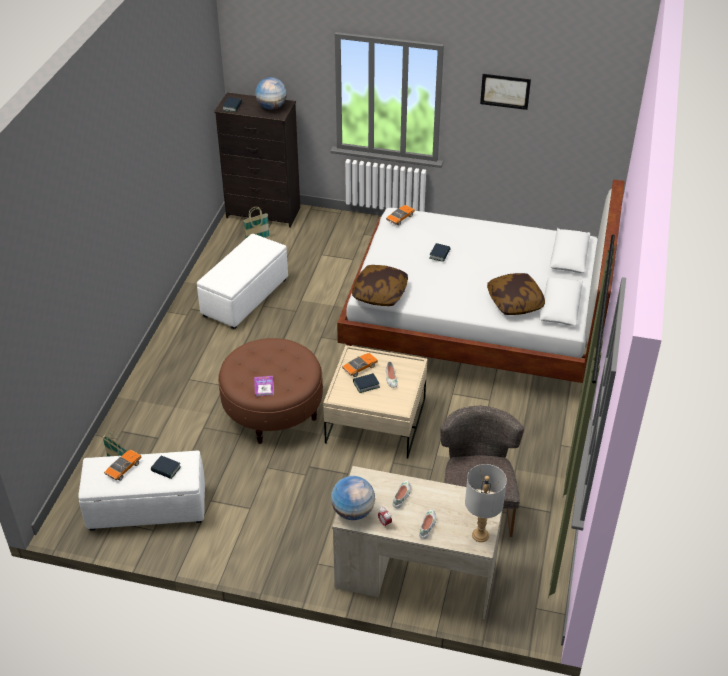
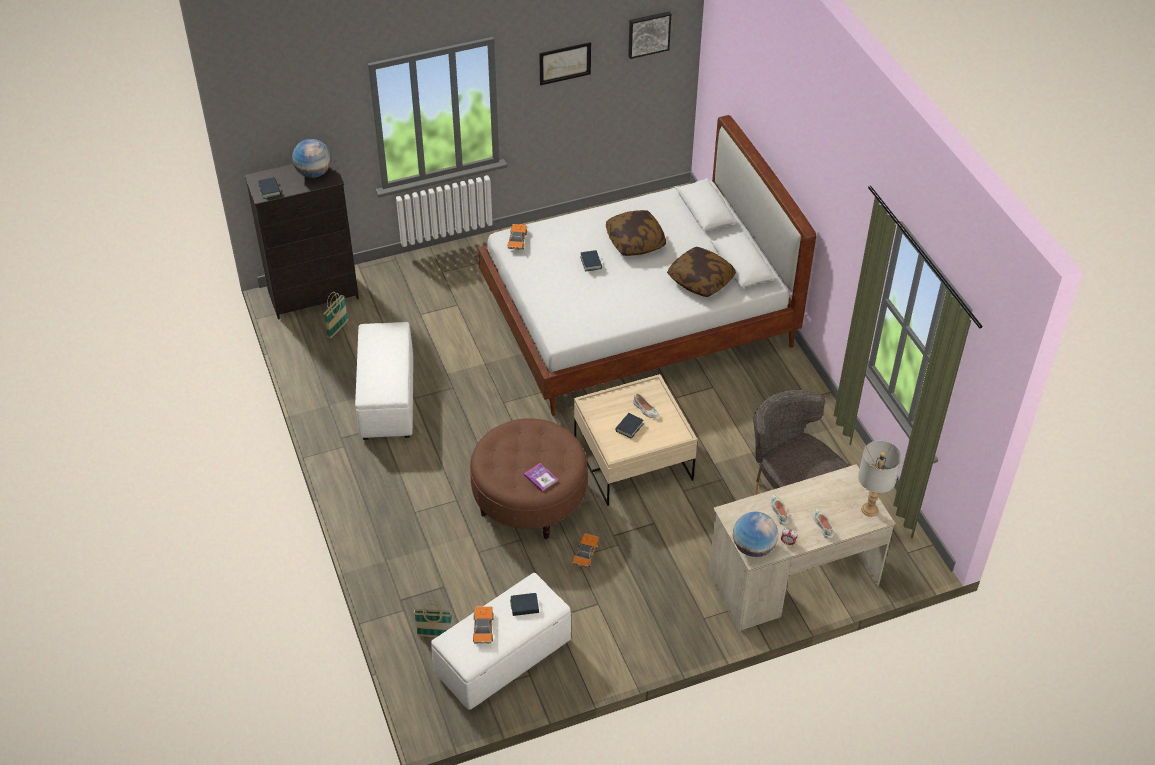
camera: 35 degrees left, 5 degrees up
toy car [342,353,378,377] -> toy car moved to [572,533,599,568]
pillow [352,265,408,306] -> pillow moved to [606,210,666,256]
none -> picture [628,11,671,59]

